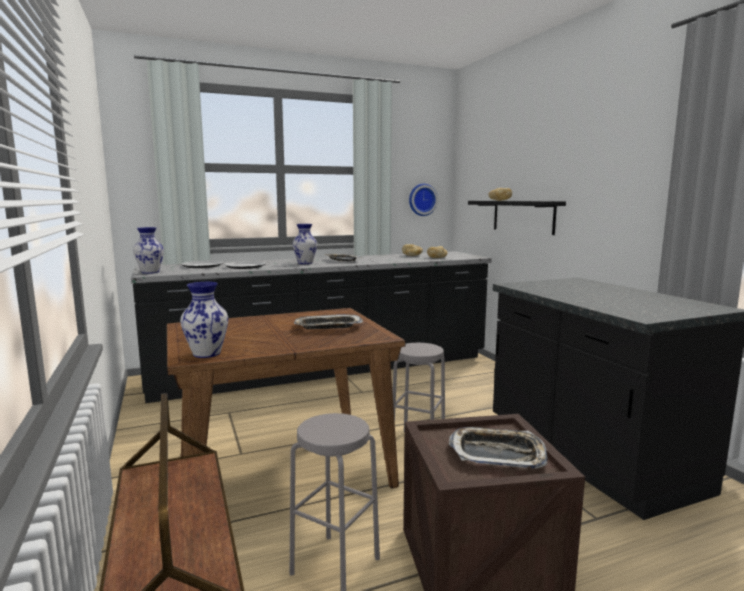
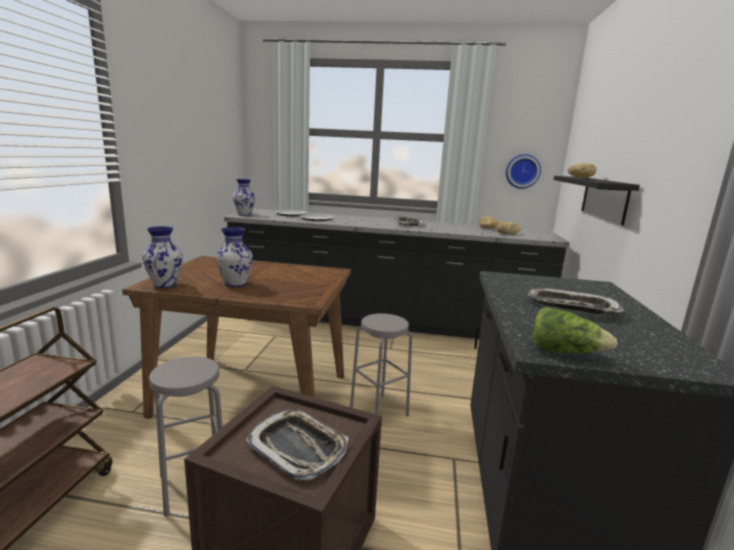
camera: 30 degrees right, 5 degrees up
vase [292,224,317,264] -> vase moved to [215,227,253,287]
tray [293,314,363,329] -> tray moved to [528,288,624,314]
none -> lettuce [532,307,618,354]

